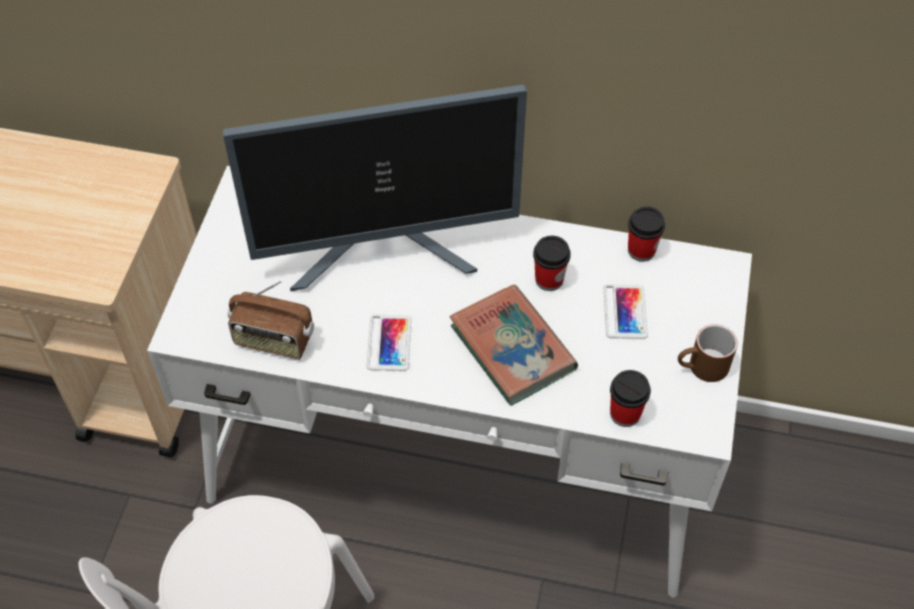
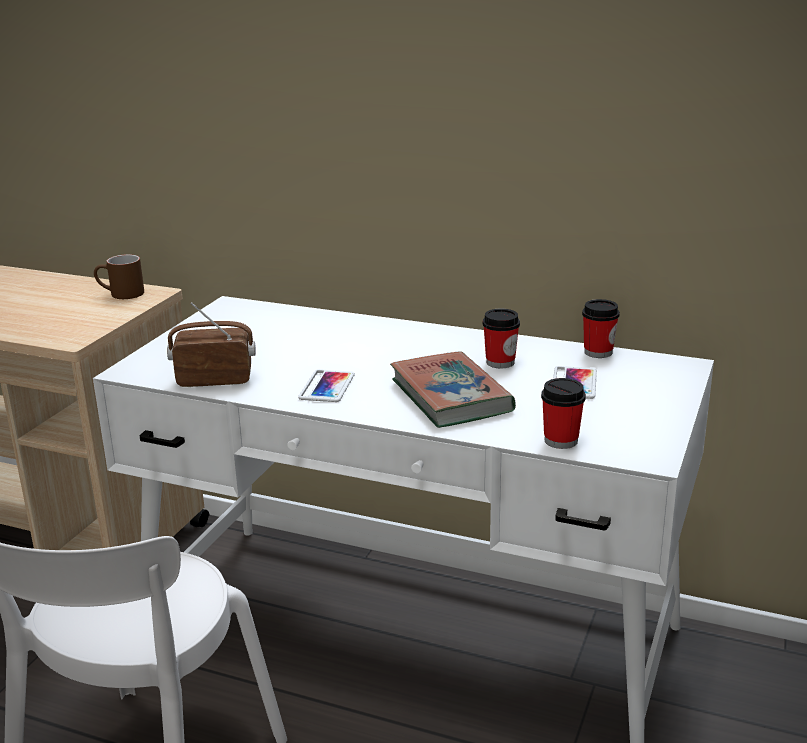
camera: 10 degrees right, 30 degrees down
monitor [223,85,527,291] -> none
radio [228,281,314,360] -> radio turned 150 degrees clockwise [167,302,256,387]
brown mug [678,324,738,382] -> brown mug moved to [94,254,144,299]

